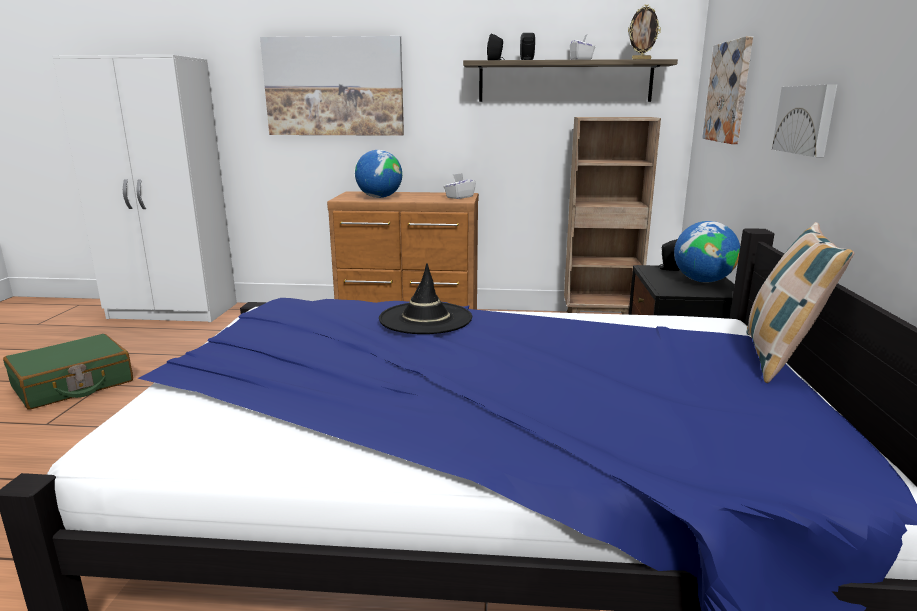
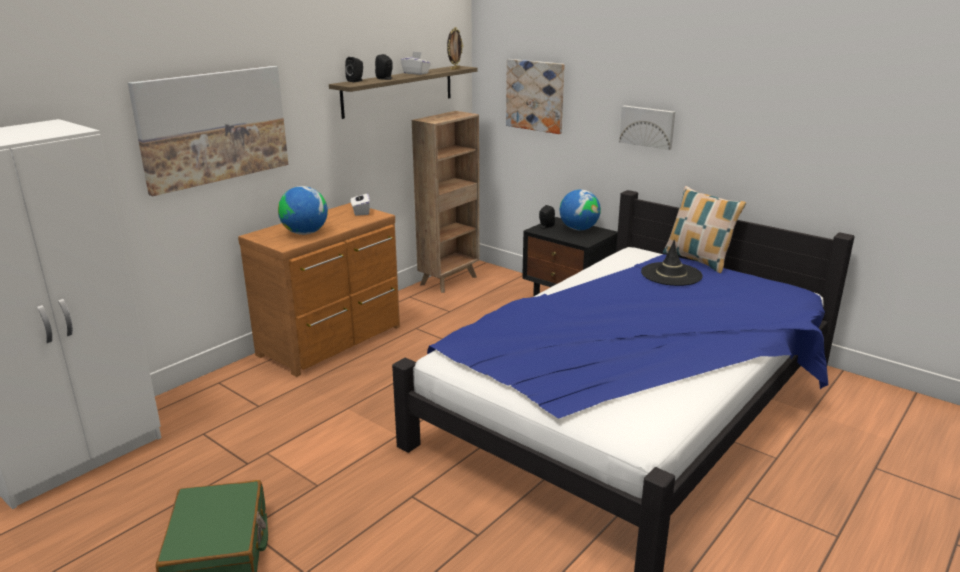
camera: 55 degrees left, 5 degrees up
black hat [379,263,472,334] -> black hat moved to [641,240,703,286]

